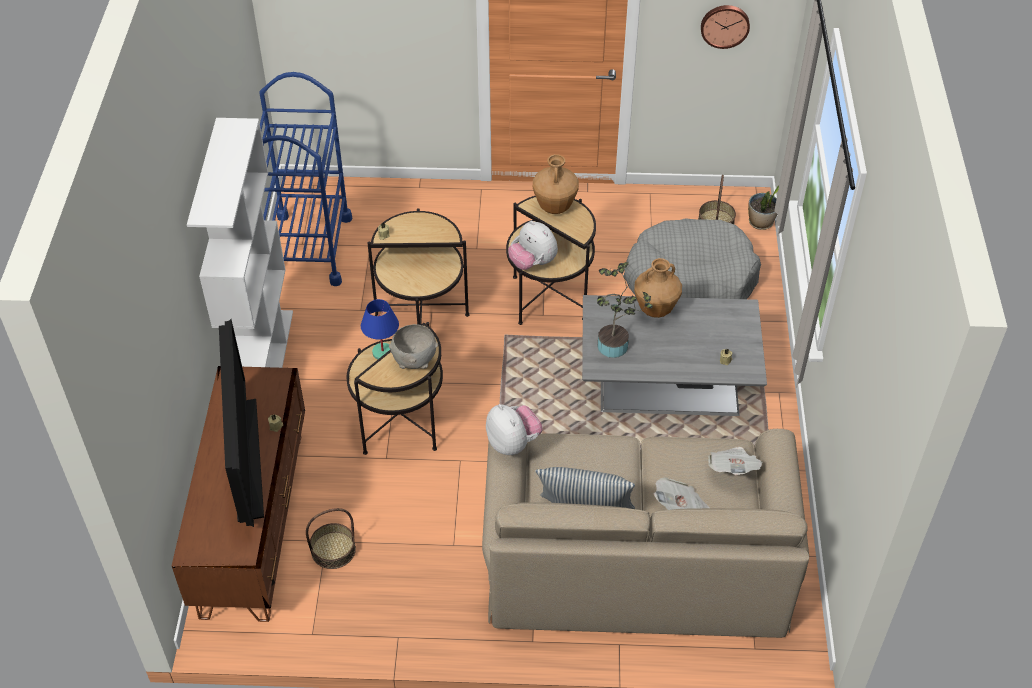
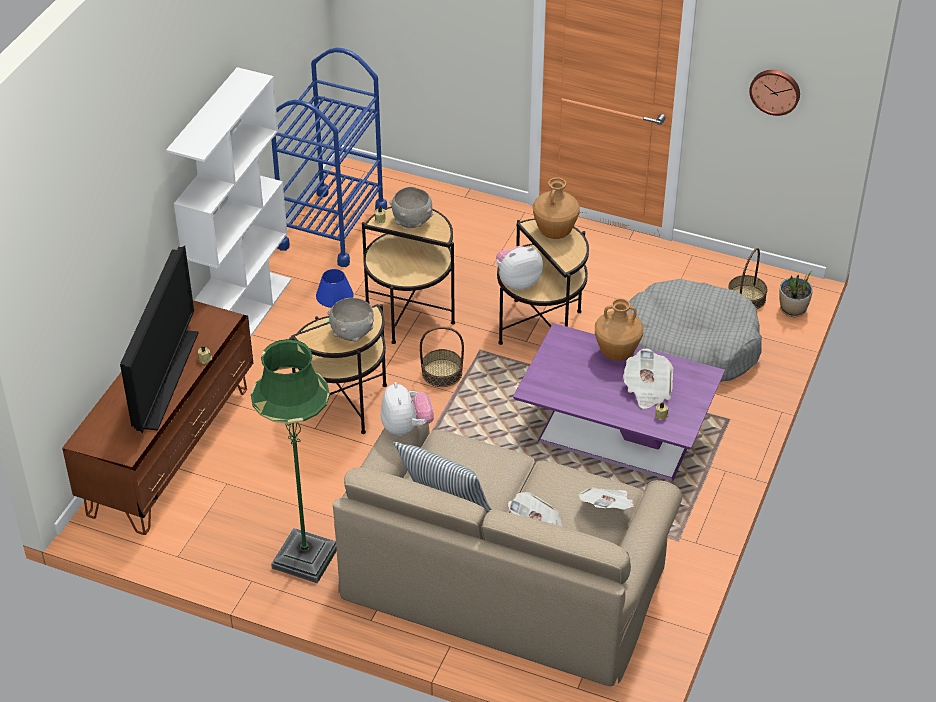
camera: 20 degrees right, 5 degrees down
basket [306,508,356,569] -> basket moved to [420,327,464,387]
plush toy [508,221,558,270] -> plush toy turned 90 degrees clockwise [496,246,543,290]
grey coffee table [582,295,767,416] -> purple coffee table [513,323,725,481]
potted plant [597,262,653,358] -> none
none -> green floor lamp [251,339,337,584]
none -> grey bowl [390,187,433,228]
none -> newspaper [623,349,673,409]

